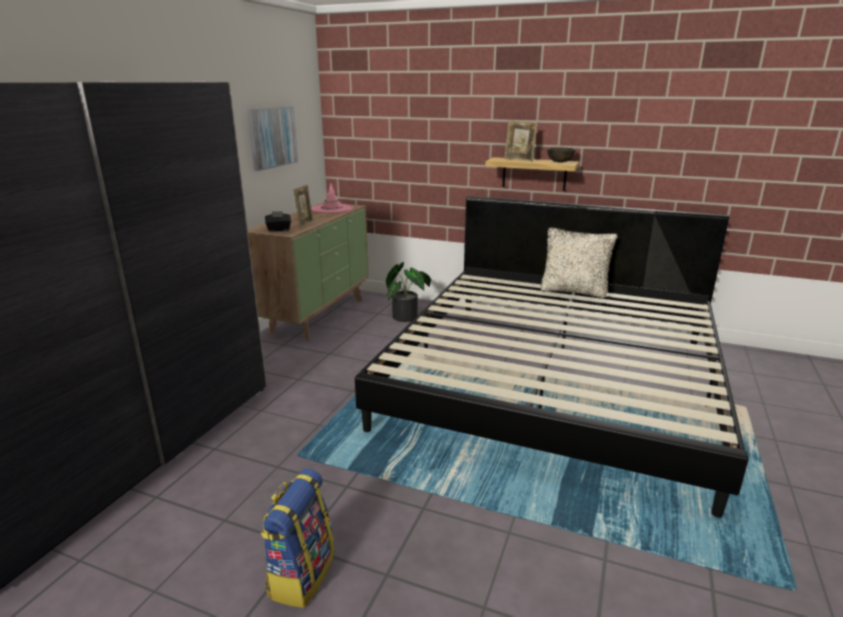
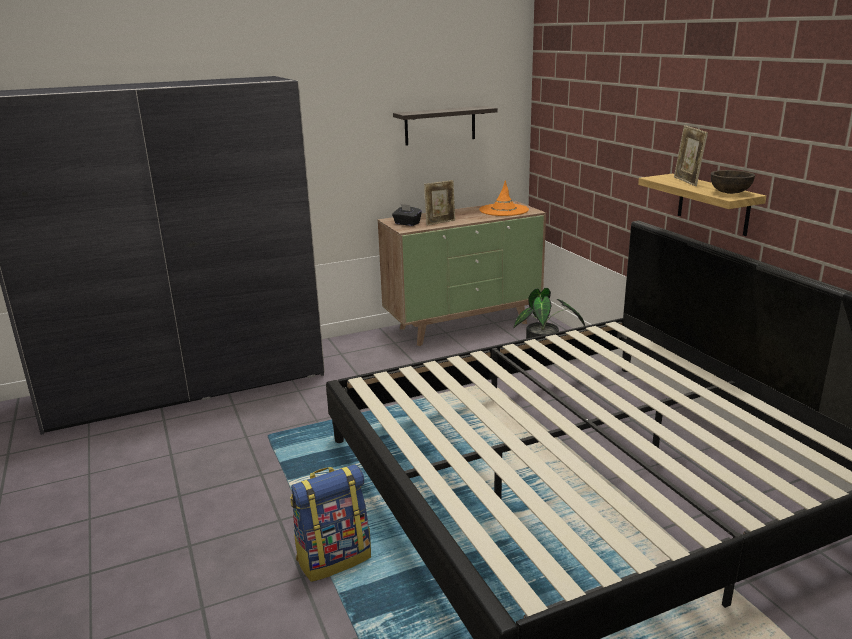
camera: 45 degrees right, 0 degrees up
picture [247,107,298,171] -> shelf [393,106,498,146]
backpack [261,468,334,608] -> backpack moved to [290,464,371,582]
pink hat [311,183,354,213] -> orange hat [479,180,529,216]
beige pillow [541,227,618,299] -> none

